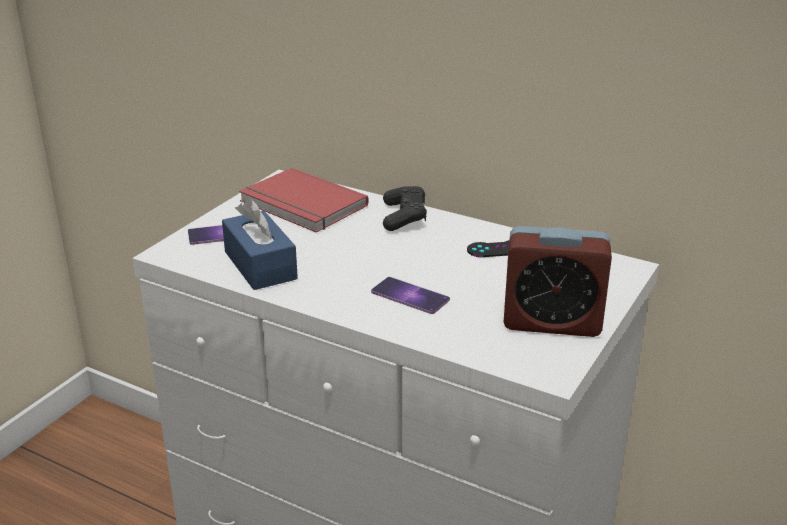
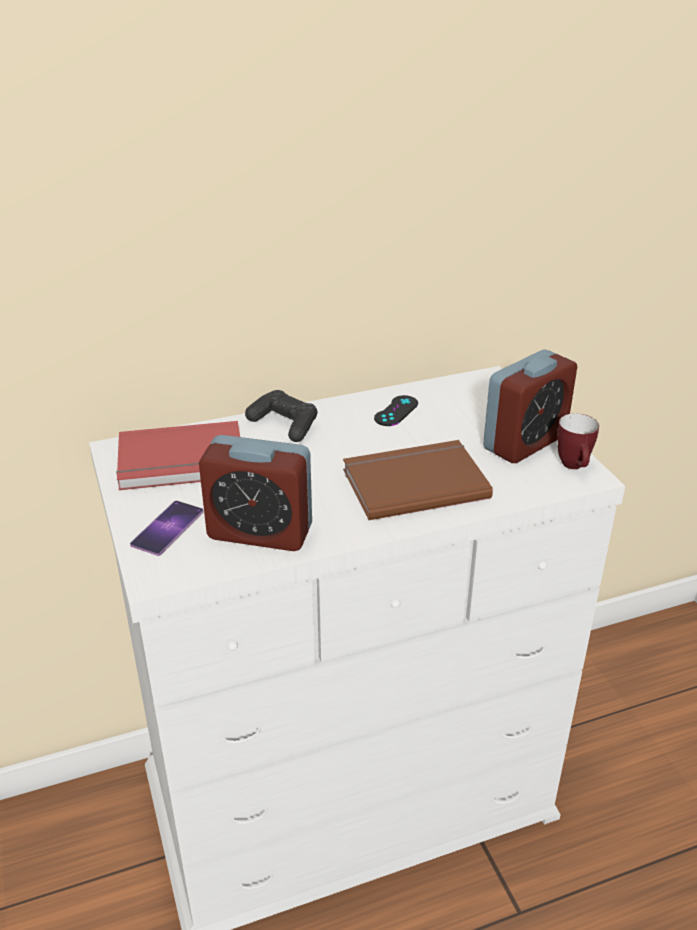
camera: 50 degrees left, 5 degrees up
blue tissue box [222,199,298,290] -> alarm clock [199,435,312,551]
phone [371,277,450,314] -> brown book [343,440,493,520]
none -> mug [557,413,599,469]

